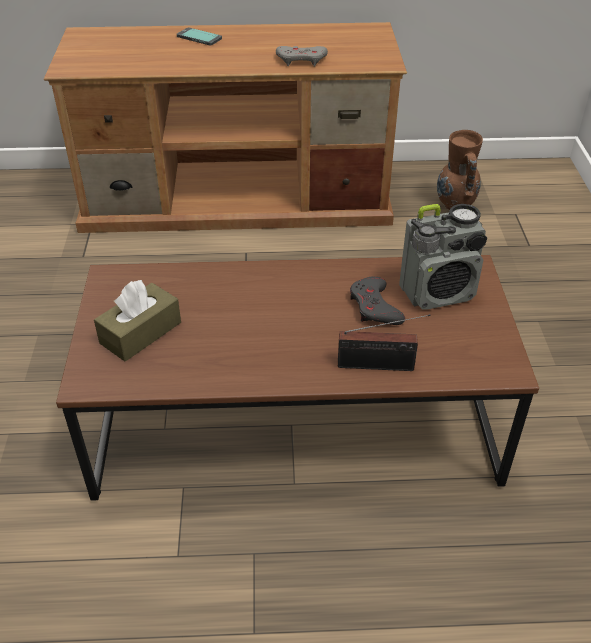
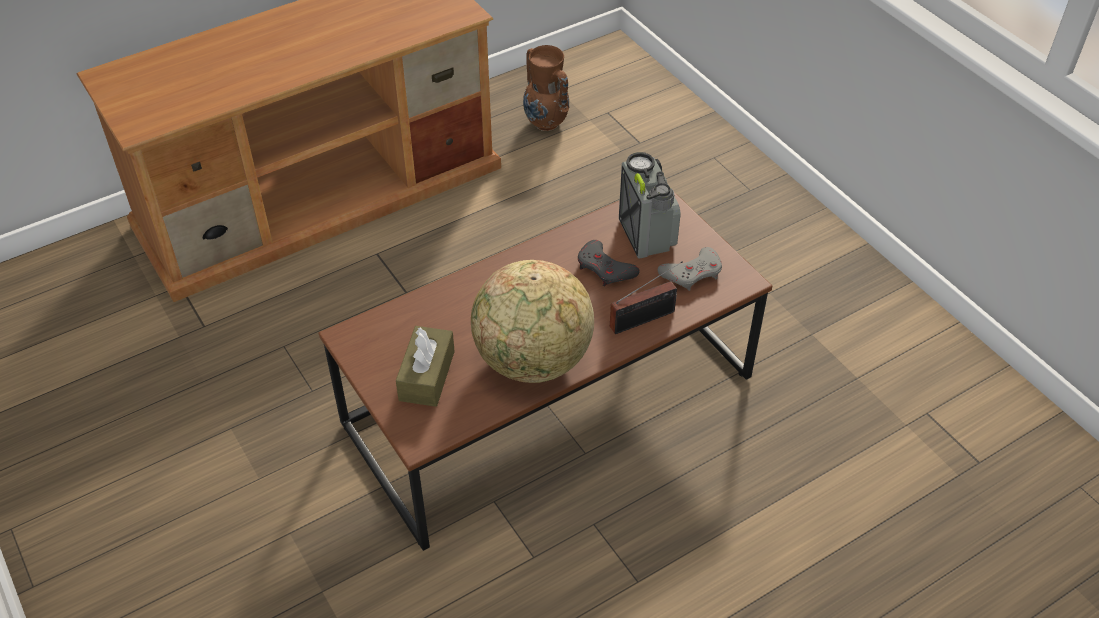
camera: 30 degrees left, 5 degrees up
phone [177,27,222,46] -> none
grey game controller [276,46,328,66] -> grey game controller moved to [658,247,722,291]
radio [399,204,487,310] -> radio turned 60 degrees counterclockwise [619,152,681,259]
none -> globe [471,260,594,383]

